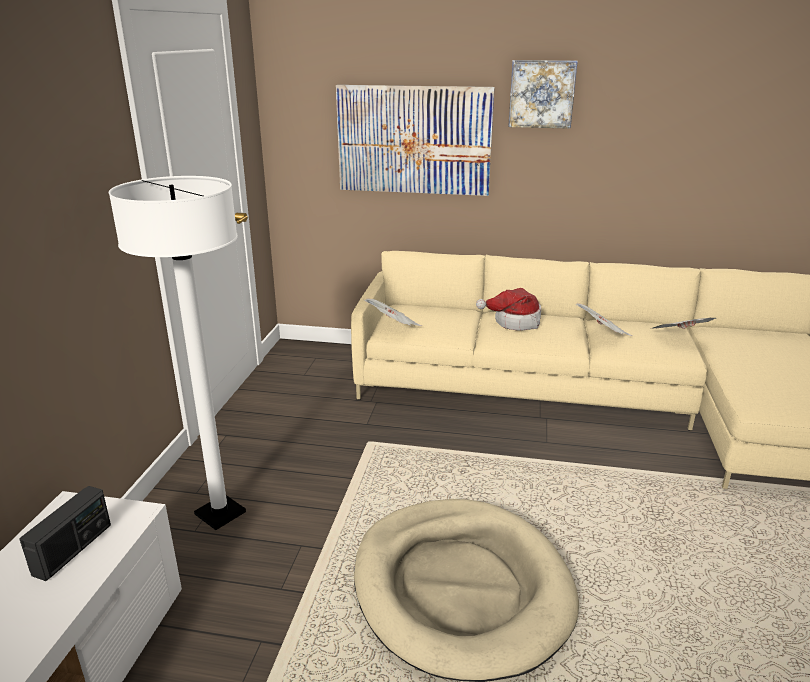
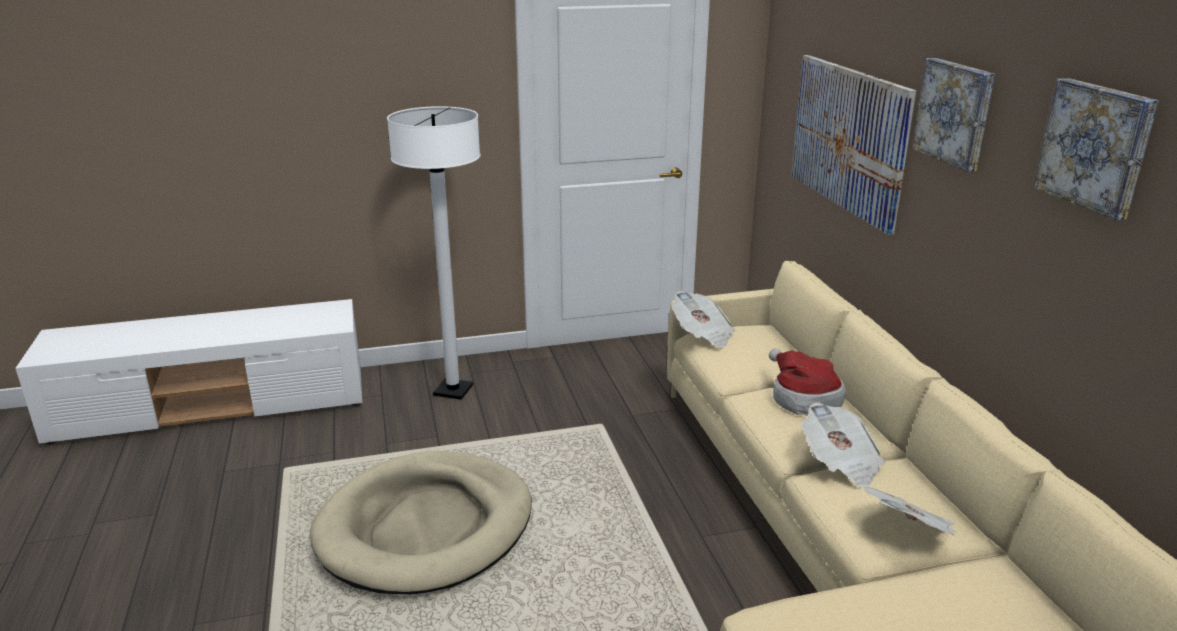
camera: 65 degrees right, 0 degrees up
radio [19,486,111,581] -> none
none -> picture [1034,78,1159,221]

